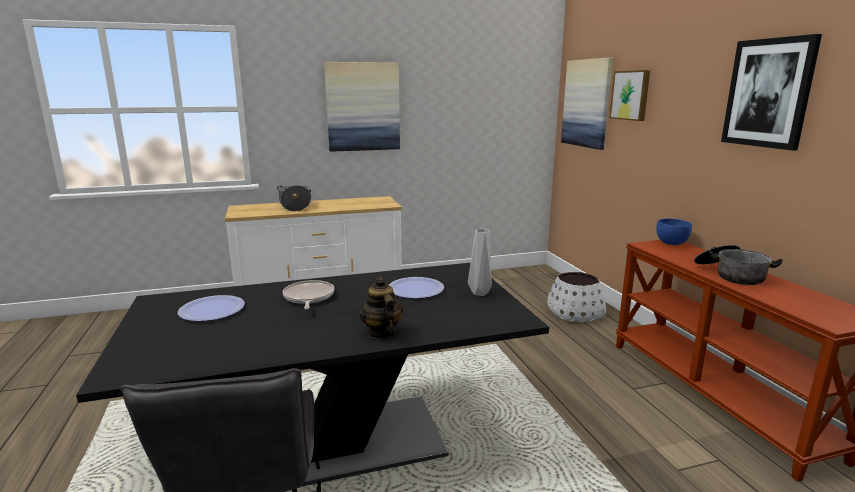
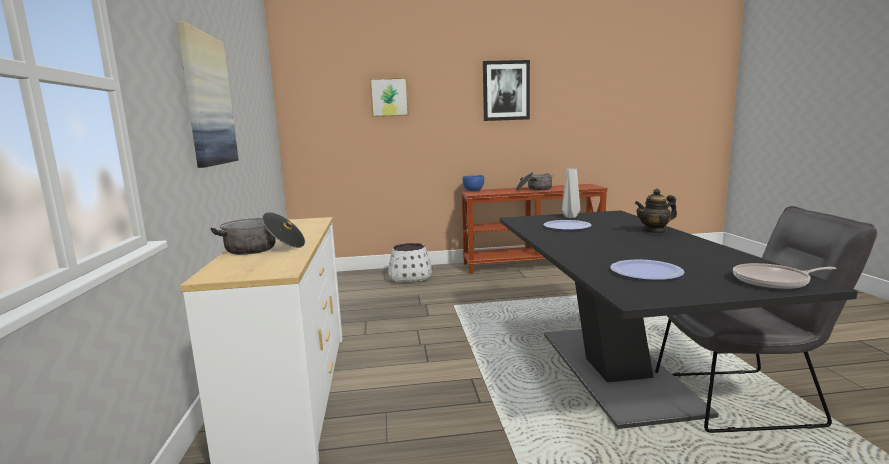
camera: 80 degrees left, 5 degrees down
frying pan [283,280,334,309] -> frying pan moved to [733,263,837,290]
picture [561,57,613,150] -> none

